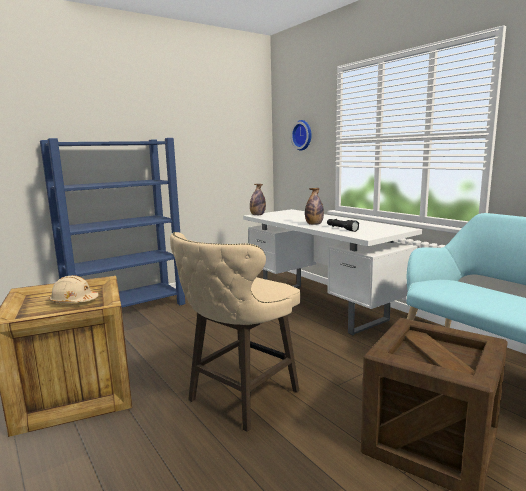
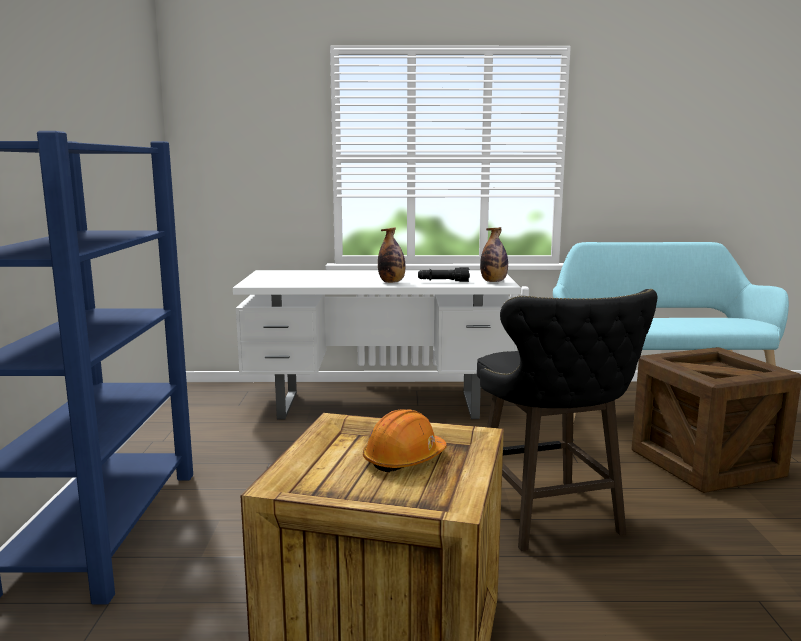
camera: 55 degrees left, 0 degrees up
beige hard hat [49,275,99,303] -> orange hard hat [363,409,447,472]
beige stool [170,232,300,432] -> black stool [477,289,657,551]
bottle [250,184,266,215] -> bottle moved to [480,227,508,282]
wall clock [291,120,312,151] -> none

